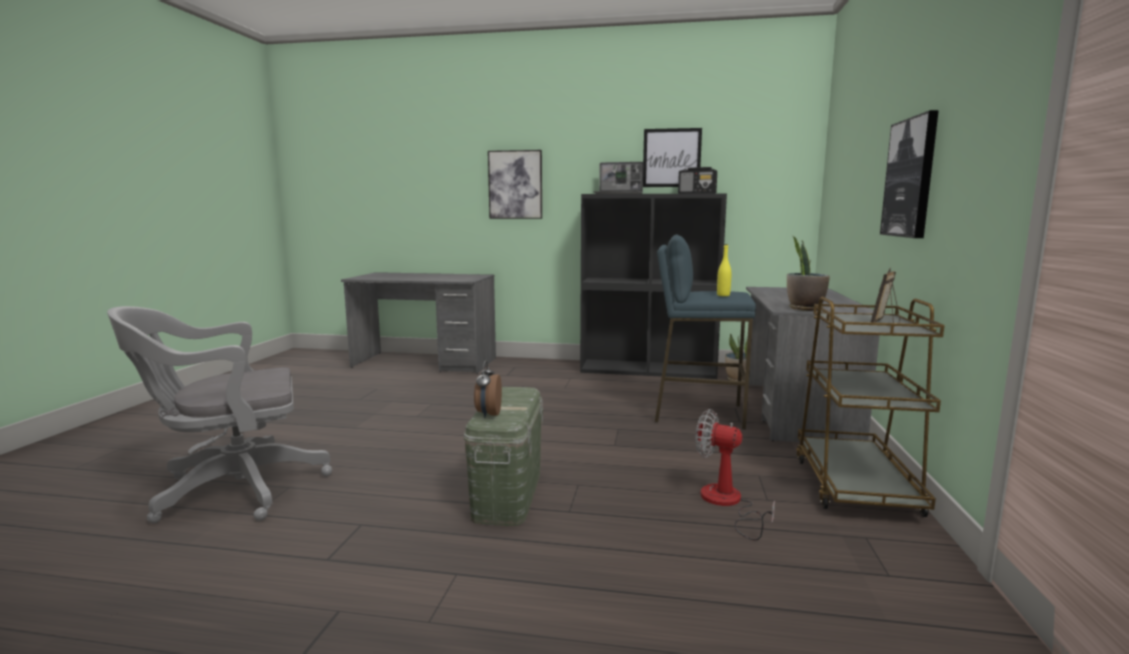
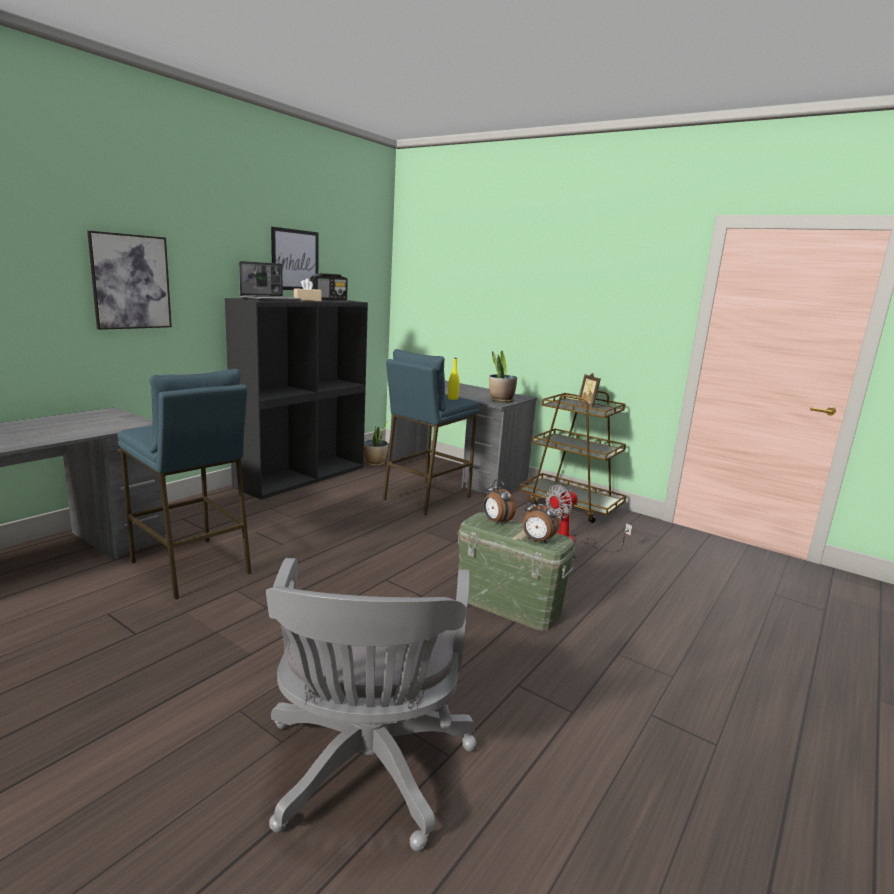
camera: 65 degrees left, 5 degrees up
picture [880,110,939,238] -> none
none -> blue stool [117,369,252,600]
none -> beige tissue box [294,278,322,301]
none -> alarm clock [484,480,516,525]

